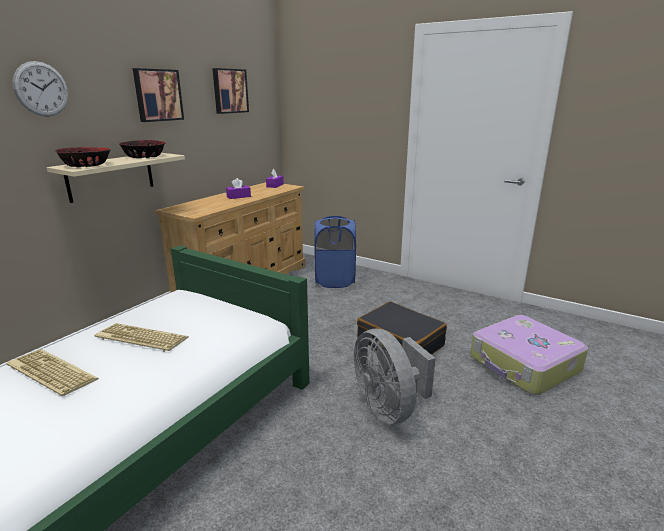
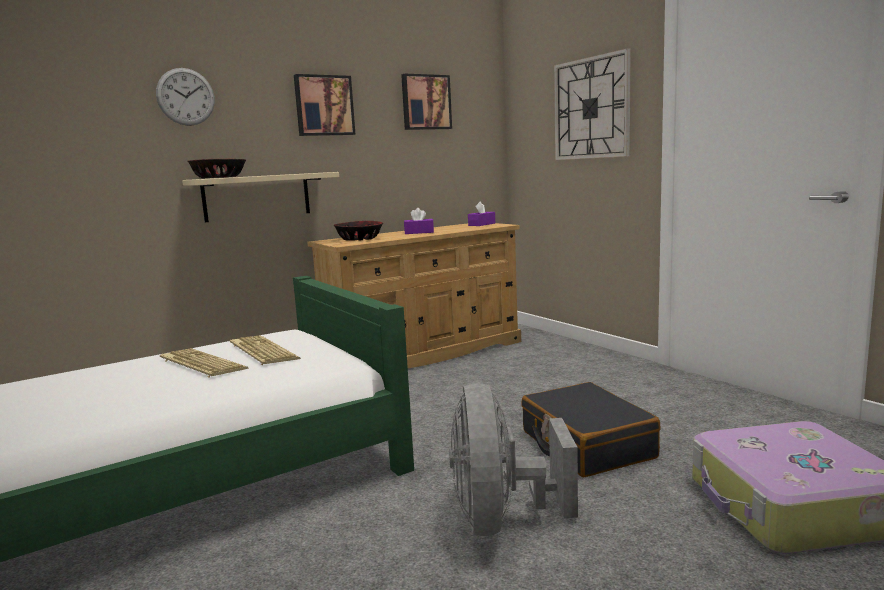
camera: 25 degrees right, 10 degrees down
keyboard [6,349,99,396] -> keyboard moved to [230,336,301,365]
bowl [119,140,166,158] -> bowl moved to [334,221,383,241]
blue laundry basket [314,216,356,288] -> none
none -> wall clock [554,48,631,160]

